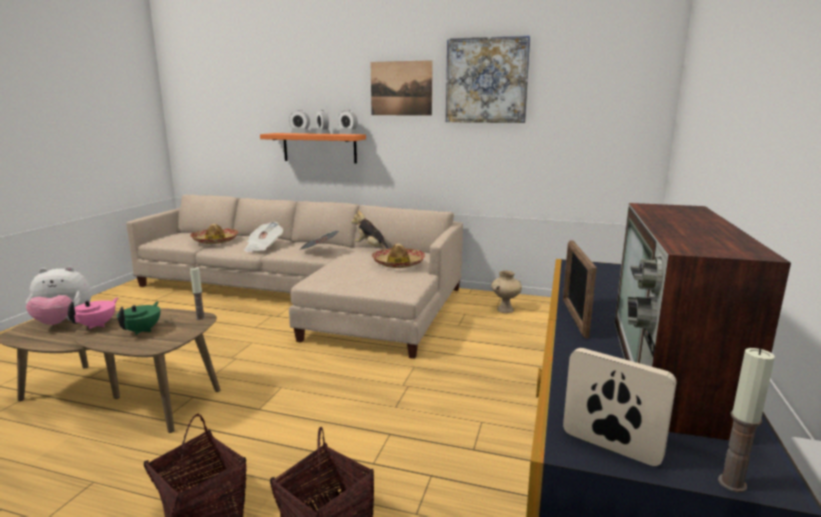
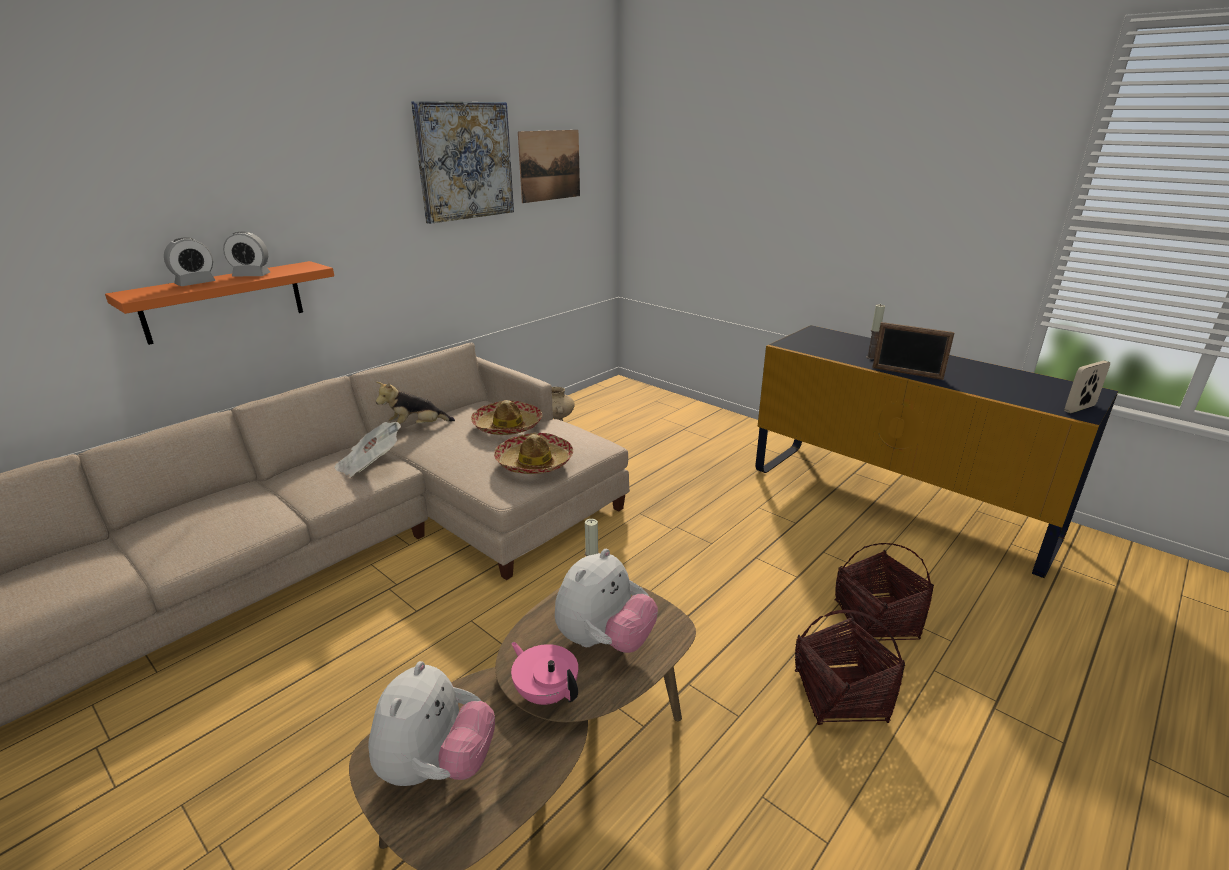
camera: 65 degrees left, 10 degrees up
green teapot [117,301,160,335] -> plush toy [555,549,658,653]
hat [190,224,239,244] -> hat moved to [494,433,573,474]
newspaper [244,222,283,252] -> none
alarm clock [338,110,358,134] -> none
picture [371,60,433,116] -> picture moved to [518,130,580,203]
television [614,203,791,440] -> none
candle [718,348,775,492] -> candle moved to [866,304,885,359]

